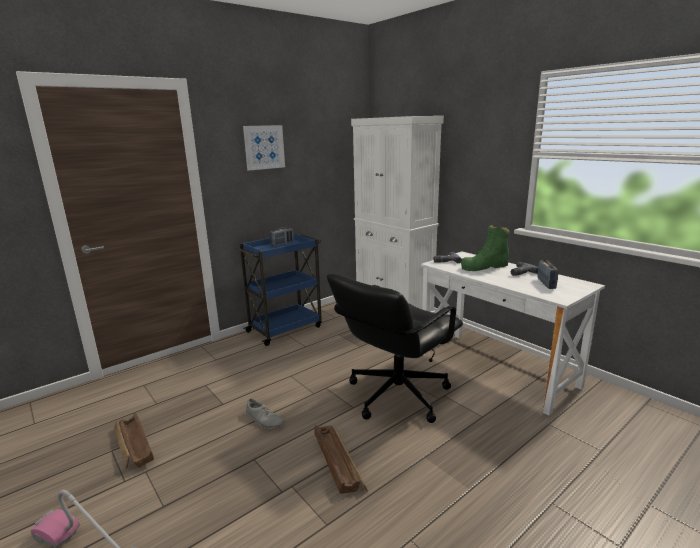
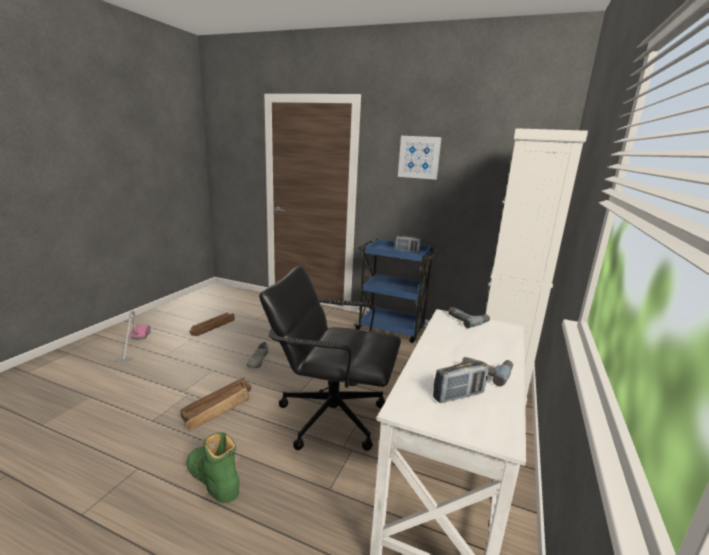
camera: 60 degrees right, 0 degrees up
green boot [461,225,510,271] -> green boot moved to [186,432,239,503]

